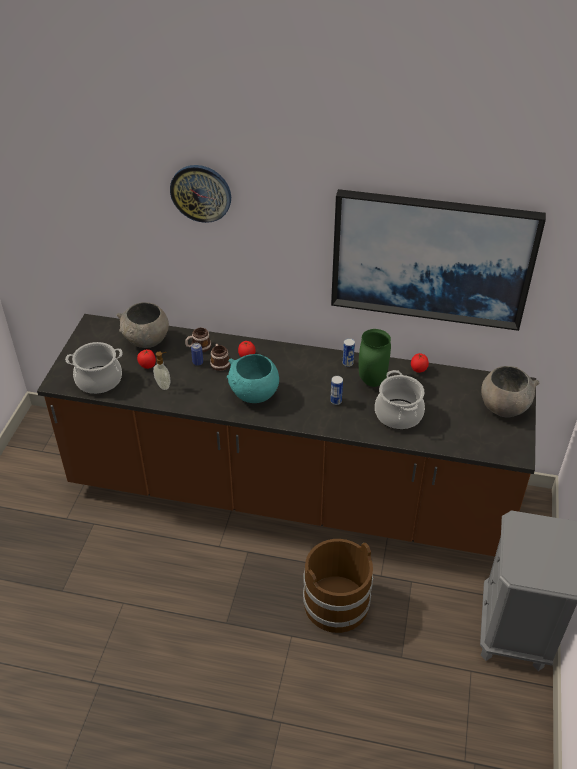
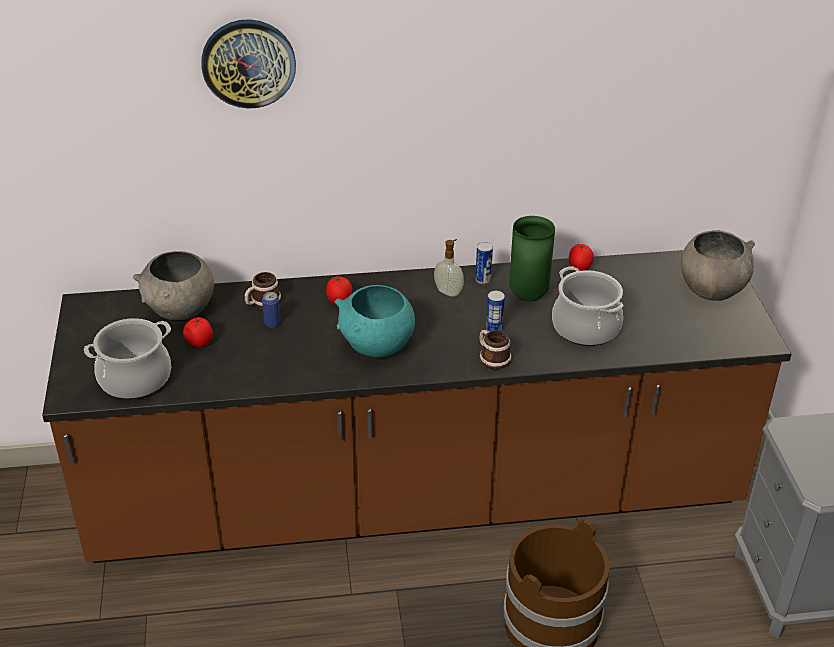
camera: 20 degrees left, 5 degrees down
soap dispenser [153,352,170,390] -> soap dispenser moved to [434,239,464,297]
mug [210,344,230,371] -> mug moved to [479,330,511,370]
picture [331,189,546,331] -> none

